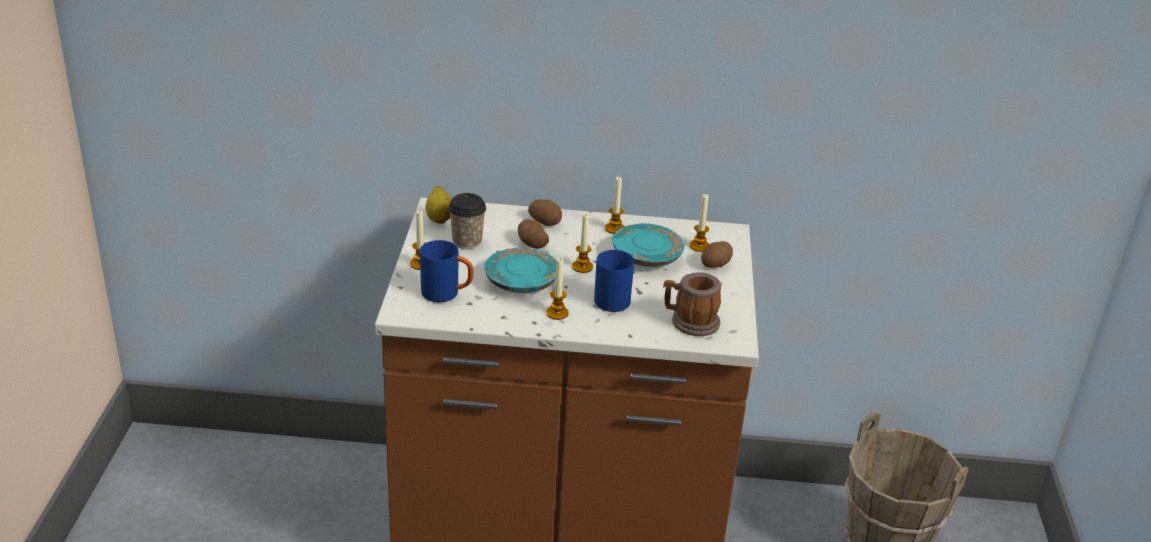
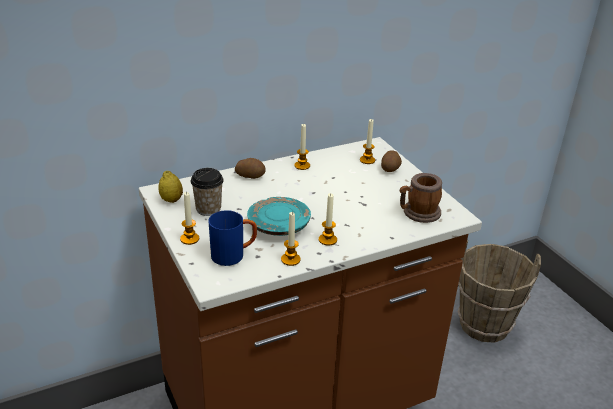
camera: 30 degrees left, 0 degrees up
potato [518,219,549,249] -> none
candle [572,213,593,273] -> candle moved to [281,212,301,266]
blue mug [594,250,634,312] -> none
turquoise plate [612,223,685,267] -> none

